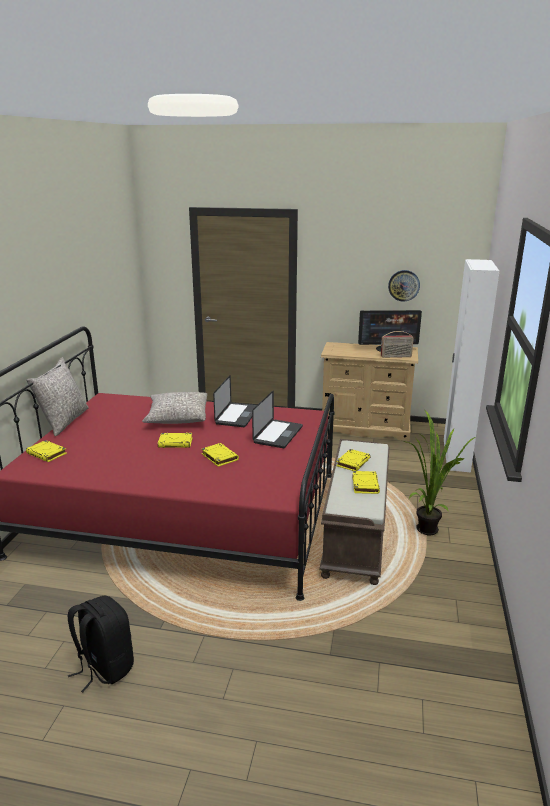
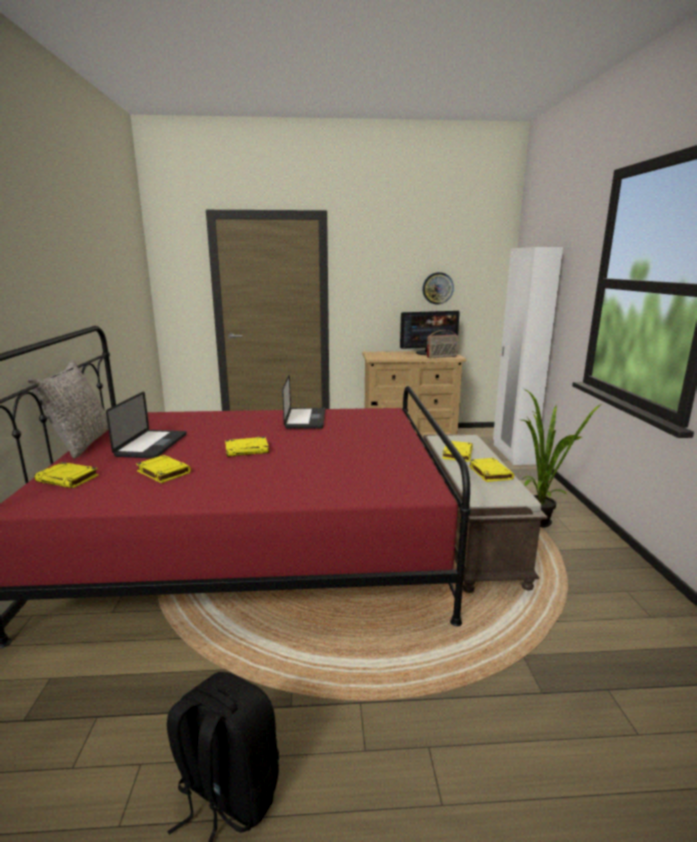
camera: 15 degrees left, 5 degrees down
grey pillow [142,392,207,424] -> none
yellow book [201,443,239,467] -> yellow book moved to [136,455,191,483]
laptop [252,391,303,448] -> laptop moved to [106,392,187,458]

